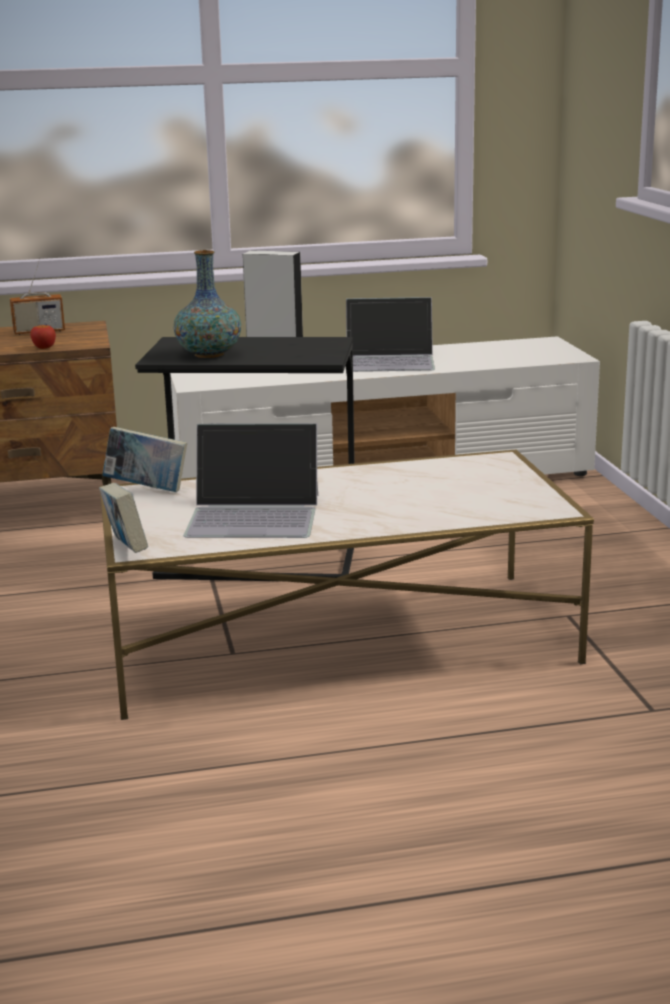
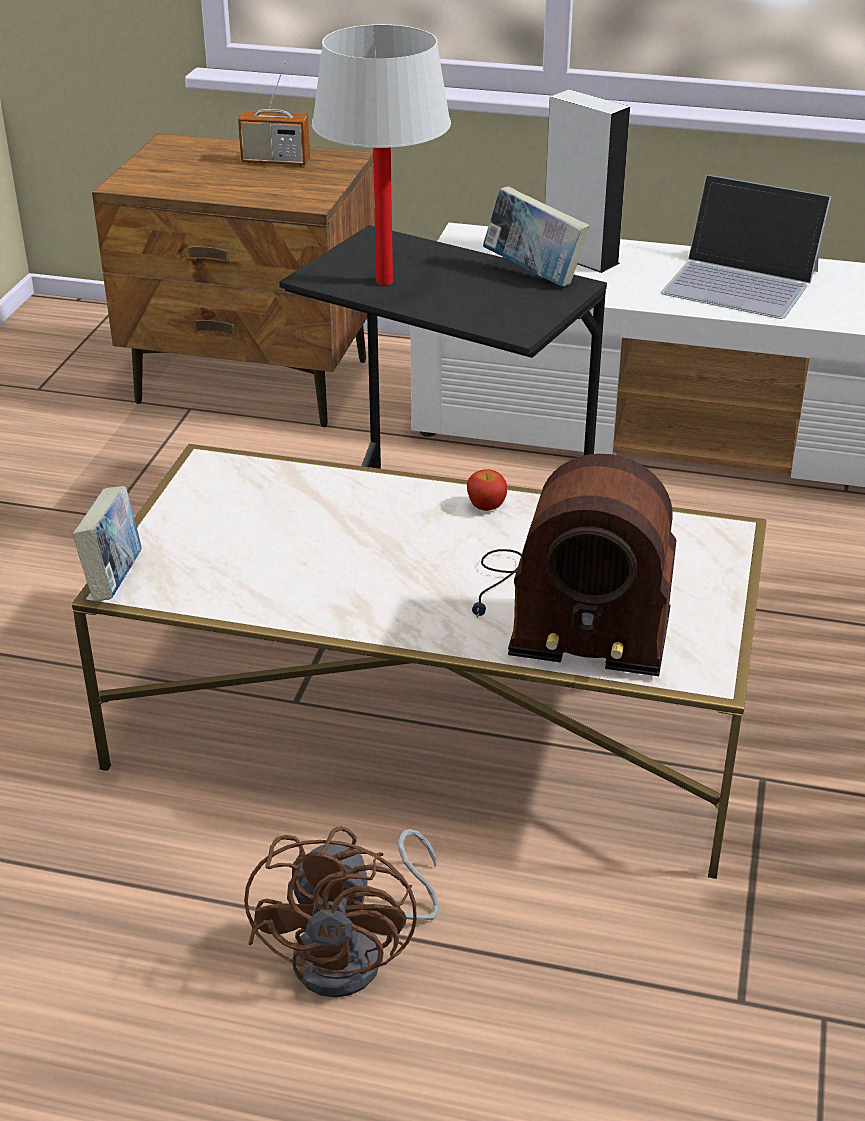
camera: 25 degrees right, 15 degrees up
apple [30,325,56,349] -> apple moved to [467,469,507,511]
book [102,427,187,492] -> book moved to [483,187,590,287]
vase [174,250,241,358] -> white table lamp [312,24,451,285]
laptop [183,423,318,538] -> none
none -> brown fan [244,826,439,998]
none -> radio [472,454,677,676]

